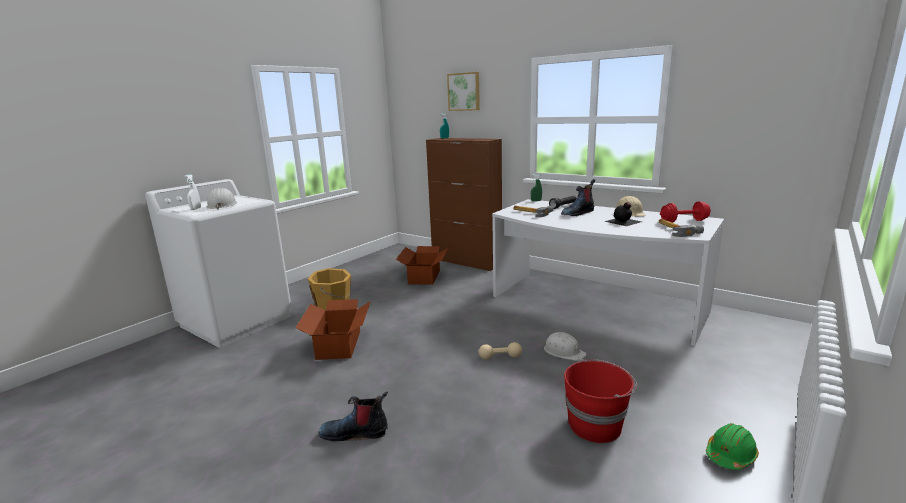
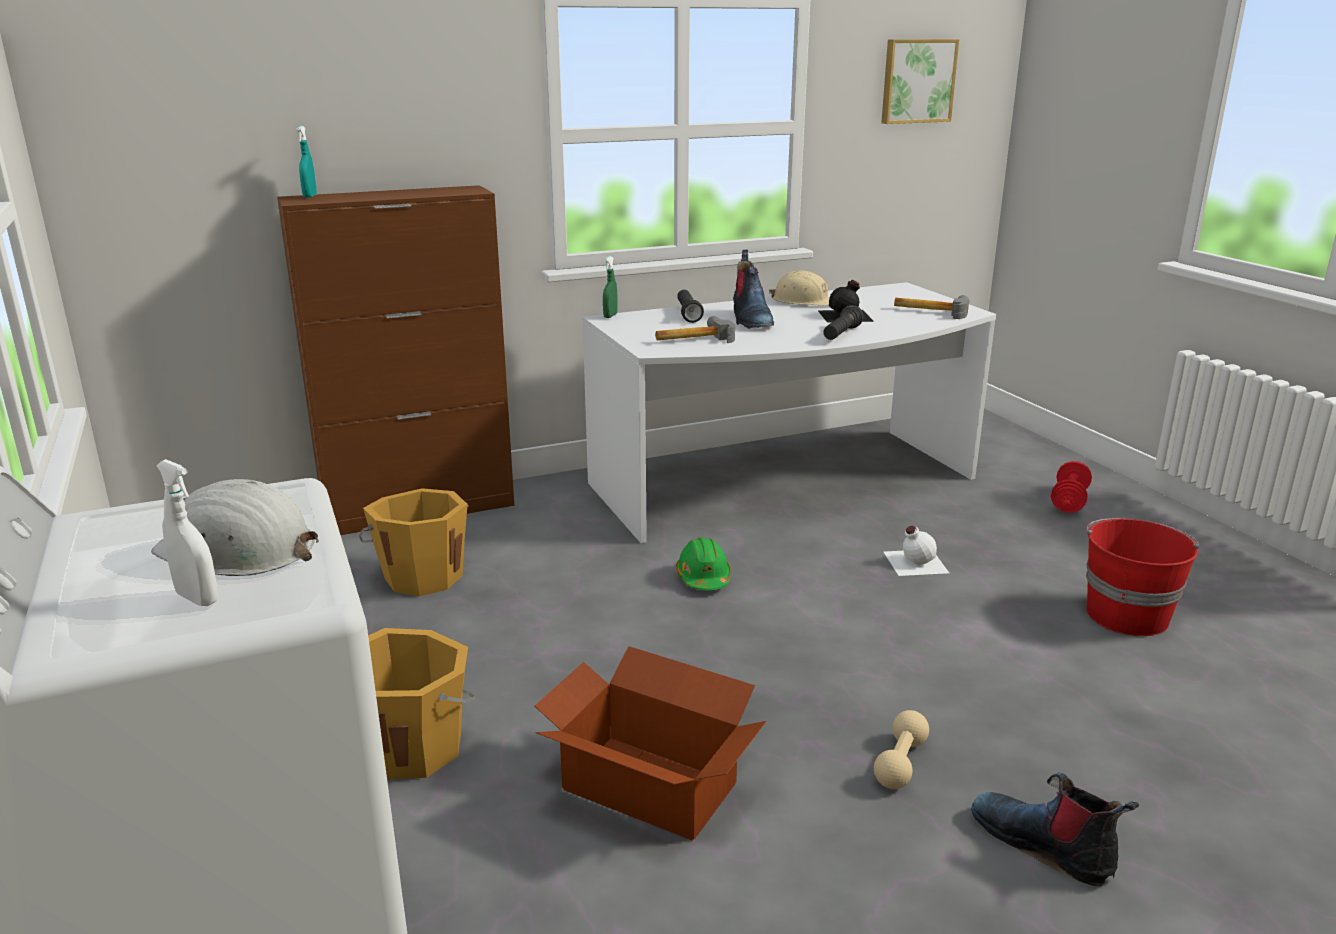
camera: 60 degrees left, 5 degrees up
boot [318,392,388,441] -> boot turned 105 degrees clockwise [971,773,1139,887]
cardboard box [396,246,449,285] -> orange bucket [359,488,469,596]
picture [447,72,480,111] -> picture moved to [881,39,959,124]
beige dumbbell [479,342,522,360] -> beige dumbbell moved to [874,710,929,789]
white hard hat [543,332,587,361] -> white bottle [884,526,949,576]
red dumbbell [660,201,711,223] -> red dumbbell moved to [1051,461,1092,513]
green hard hat [706,423,759,470] -> green hard hat moved to [676,537,731,590]
none -> black flashlight [823,305,864,340]

